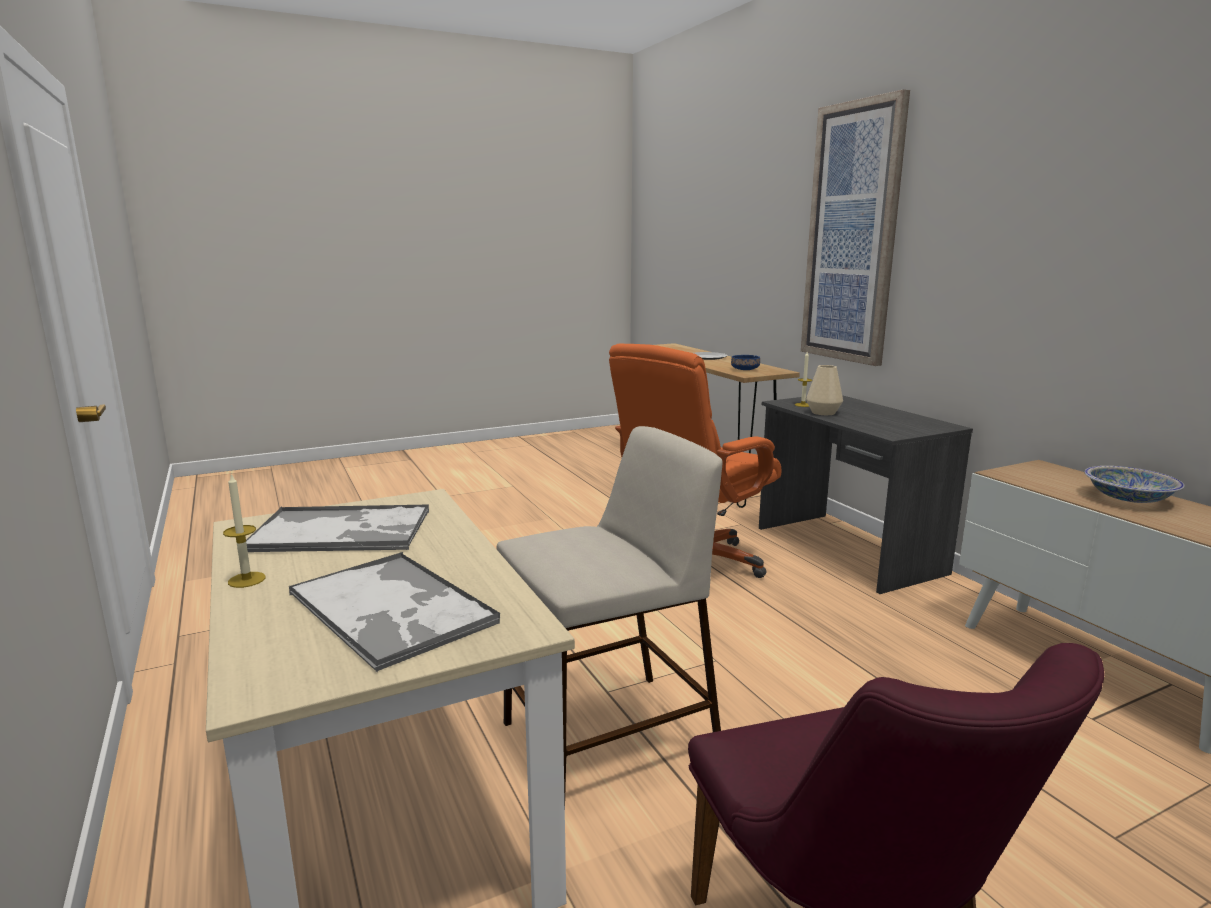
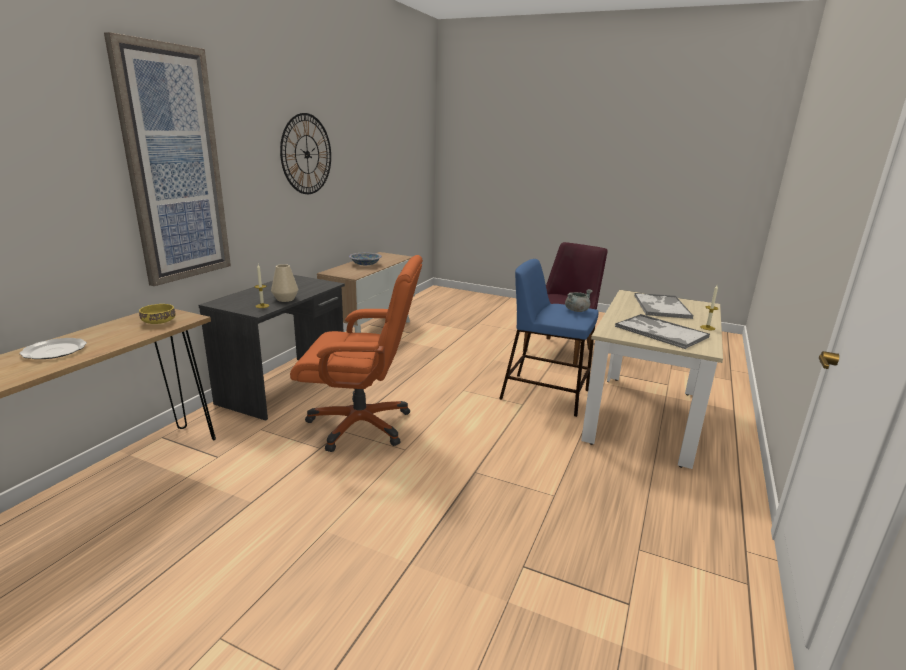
camera: 130 degrees left, 5 degrees up
beige stool [496,426,722,800] -> blue stool [499,259,599,417]
blue bowl [731,355,760,370] -> yellow bowl [139,304,175,324]
none -> wall clock [280,113,331,194]
none -> grey cooking pot [565,289,593,312]

